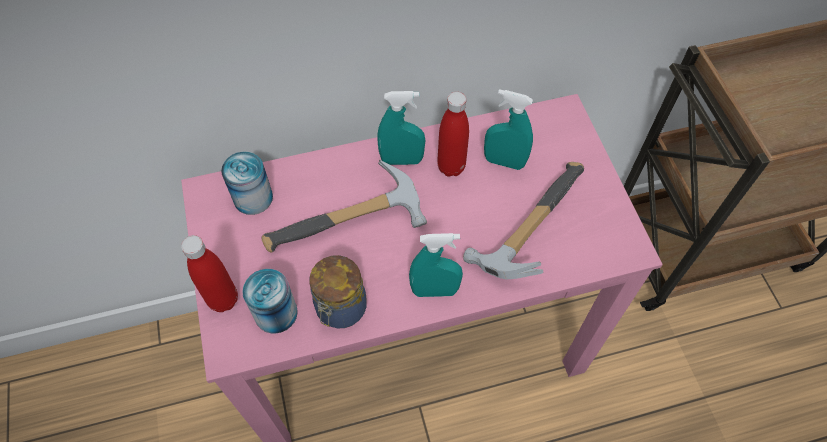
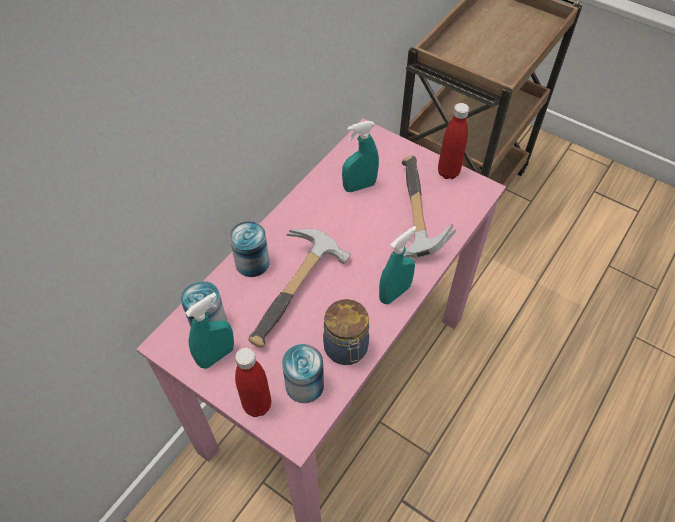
camera: 40 degrees left, 5 degrees down
turquoise spray bottle [378,91,425,165] -> turquoise spray bottle moved to [185,292,234,369]
red bottle [437,92,469,177] -> red bottle moved to [438,103,469,179]
none -> can [229,221,270,277]

